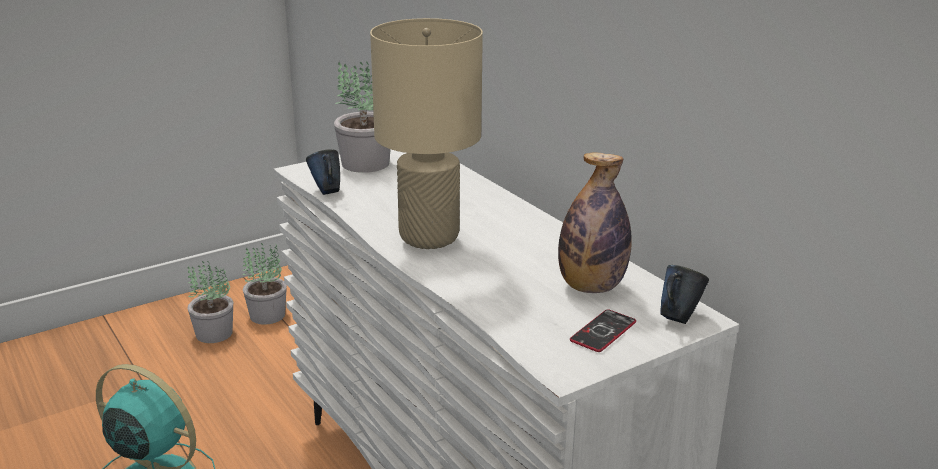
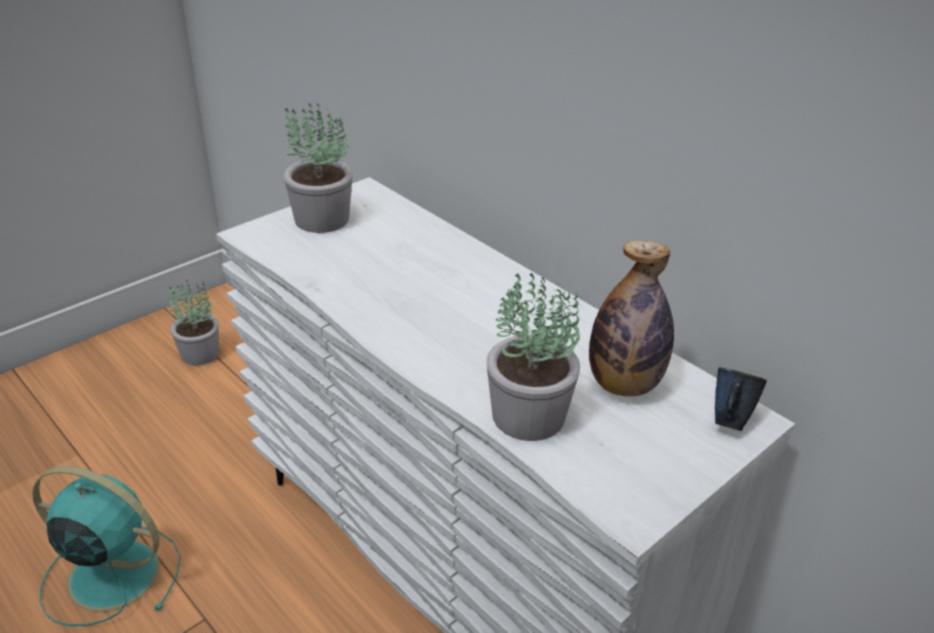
camera: 10 degrees left, 10 degrees up
potted plant [187,261,233,343] -> potted plant moved to [487,273,580,441]
blue mug [306,149,340,195] -> none
beige table lamp [370,18,483,249] -> none
phone [570,310,636,352] -> none

